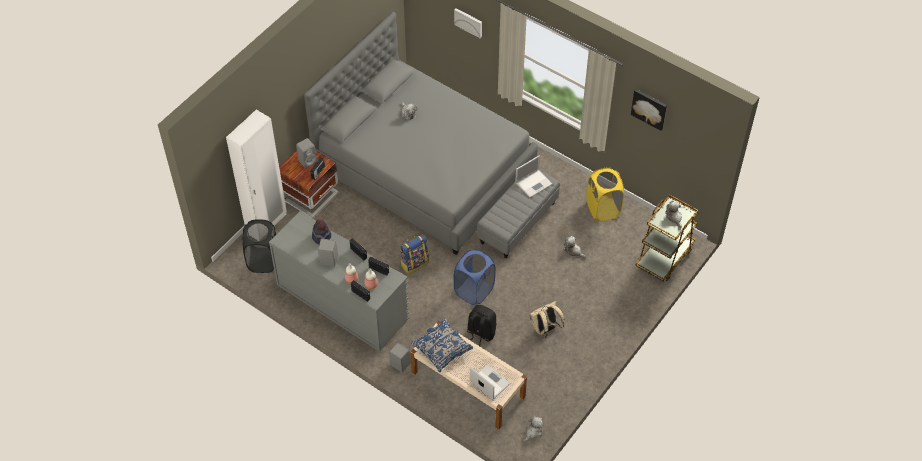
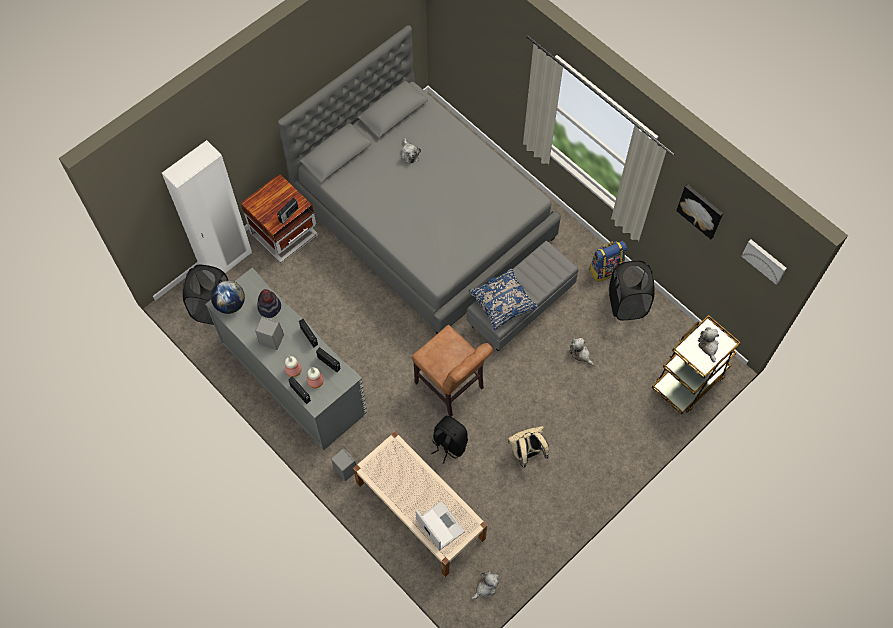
camera: 10 degrees right, 10 degrees up
grey speaker [296,138,317,168] -> none
backpack [400,234,429,274] -> backpack moved to [589,241,627,282]
blue pillow [411,319,473,372] -> blue pillow moved to [469,268,538,330]
picture [454,8,482,38] -> picture moved to [742,240,787,285]
blue laundry basket [454,249,495,305] -> brown chair [412,325,493,417]
laptop [515,156,552,198] -> none
yellow laundry basket [586,167,624,221] -> black laundry basket [609,261,655,321]
none -> globe [211,280,245,314]

